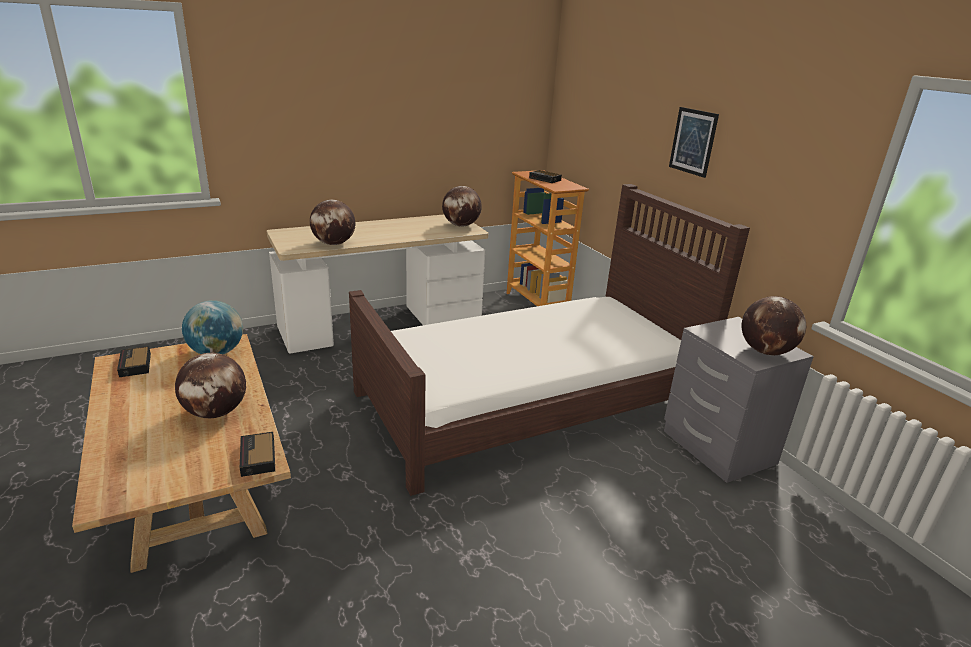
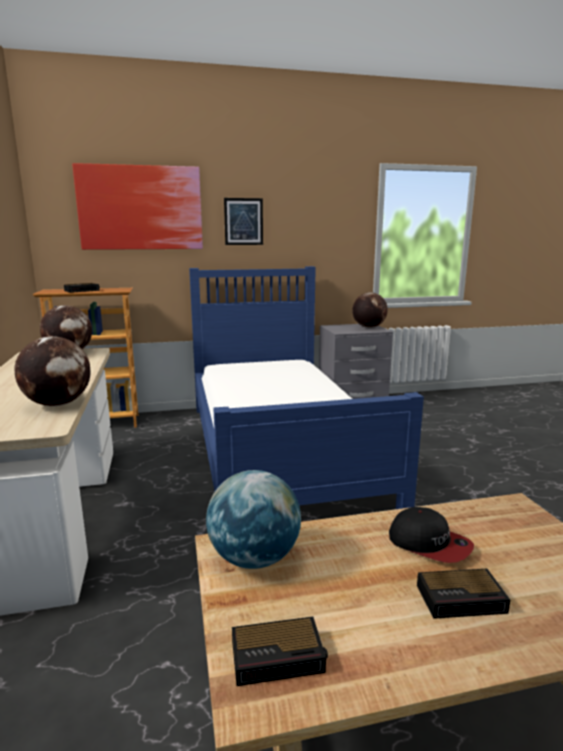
camera: 75 degrees left, 10 degrees down
globe [175,353,246,418] -> cap [389,507,474,563]
alarm clock [240,432,275,477] -> alarm clock moved to [417,569,510,619]
brown bed [349,184,750,496] -> blue bed [189,266,424,509]
none -> picture [72,163,203,250]

